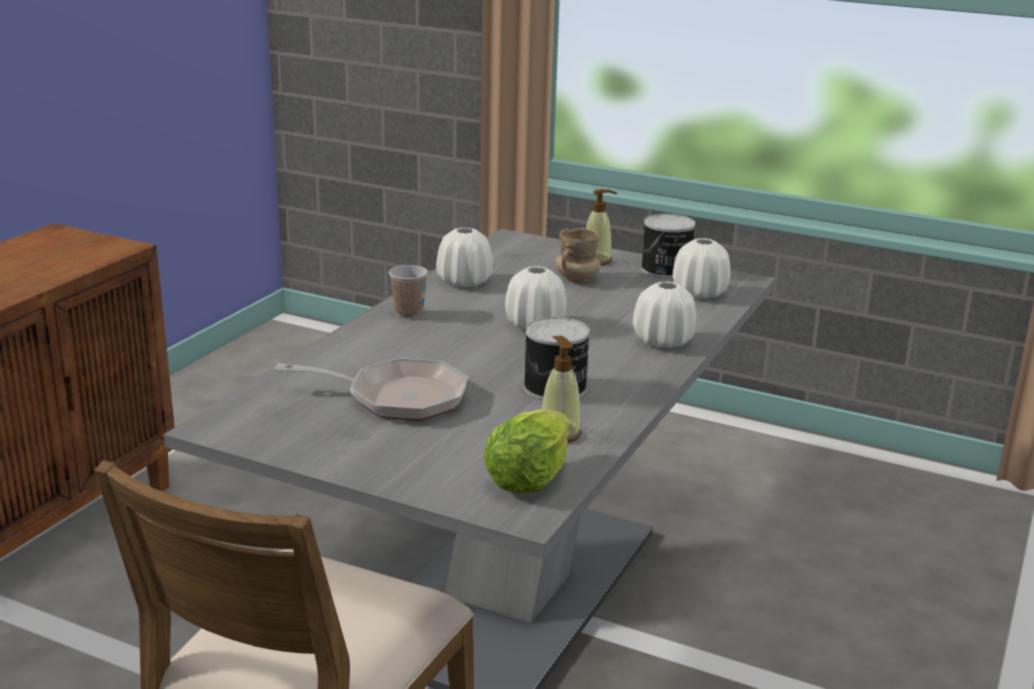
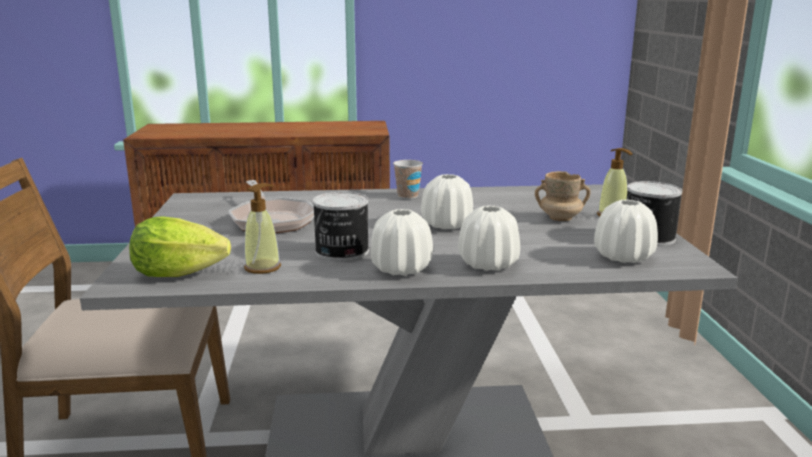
camera: 60 degrees right, 5 degrees down
white vase [436,227,493,287] -> white vase moved to [371,209,433,276]

